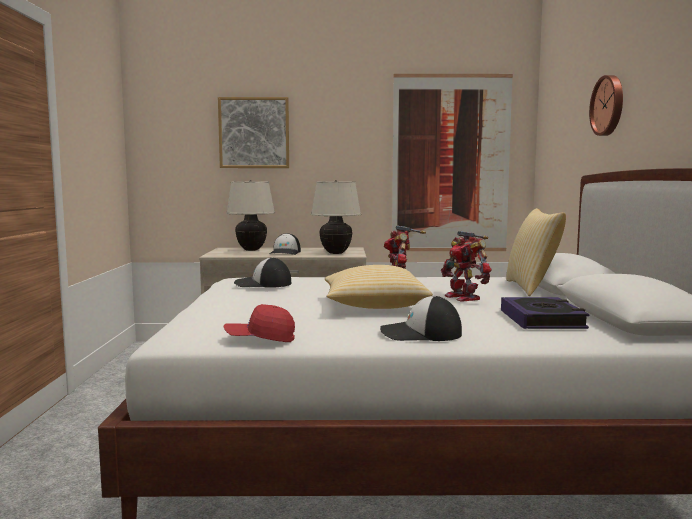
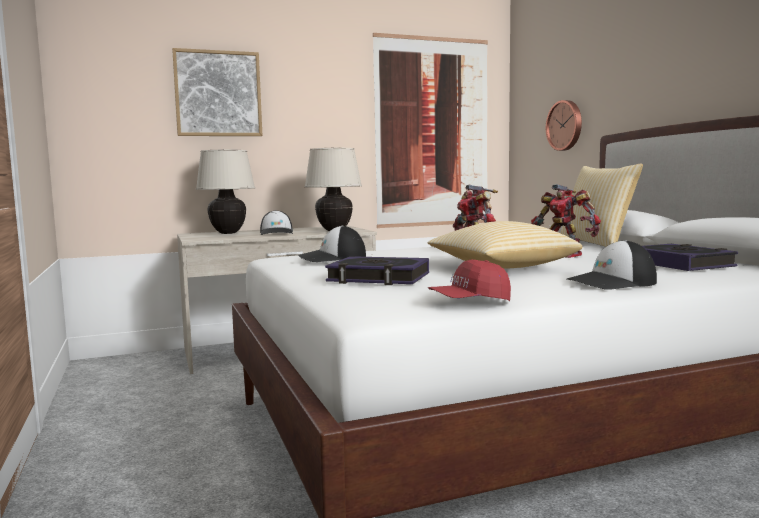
camera: 20 degrees left, 0 degrees up
wall clock [589,75,623,136] -> wall clock moved to [546,100,582,151]
none -> book [325,256,429,285]

